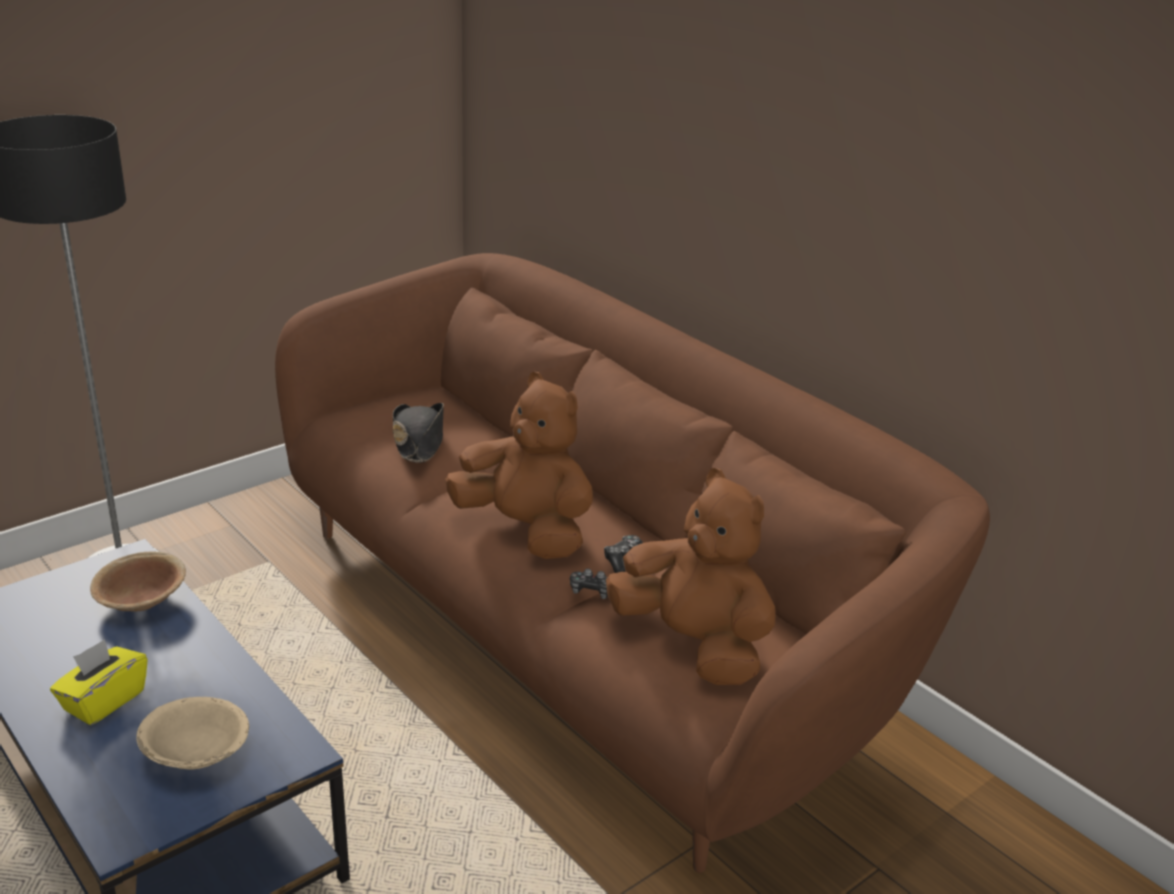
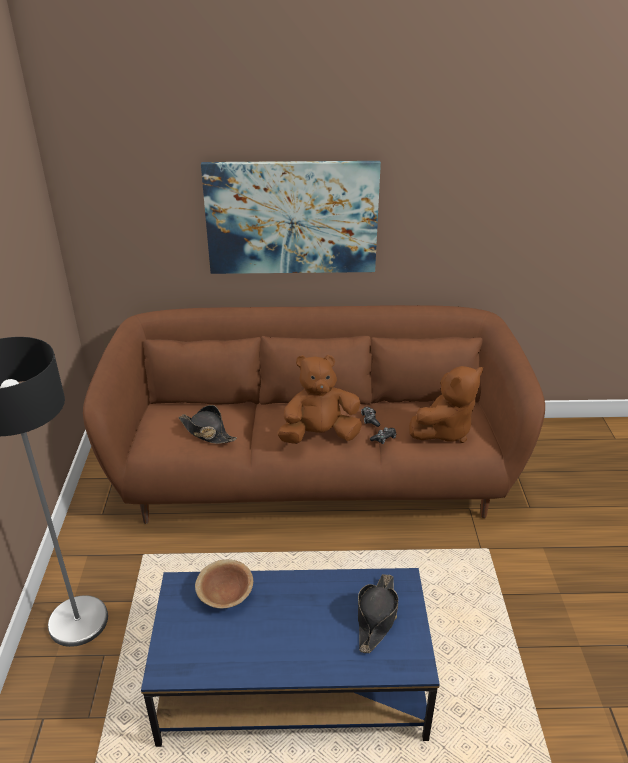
camera: 50 degrees left, 5 degrees up
yellow tissue box [50,639,148,725] -> none
beige bowl [136,697,249,770] -> black hat [358,574,398,653]
brown plush toy [606,468,776,685] -> brown plush toy turned 150 degrees clockwise [409,366,483,443]
none -> picture [201,161,381,274]

